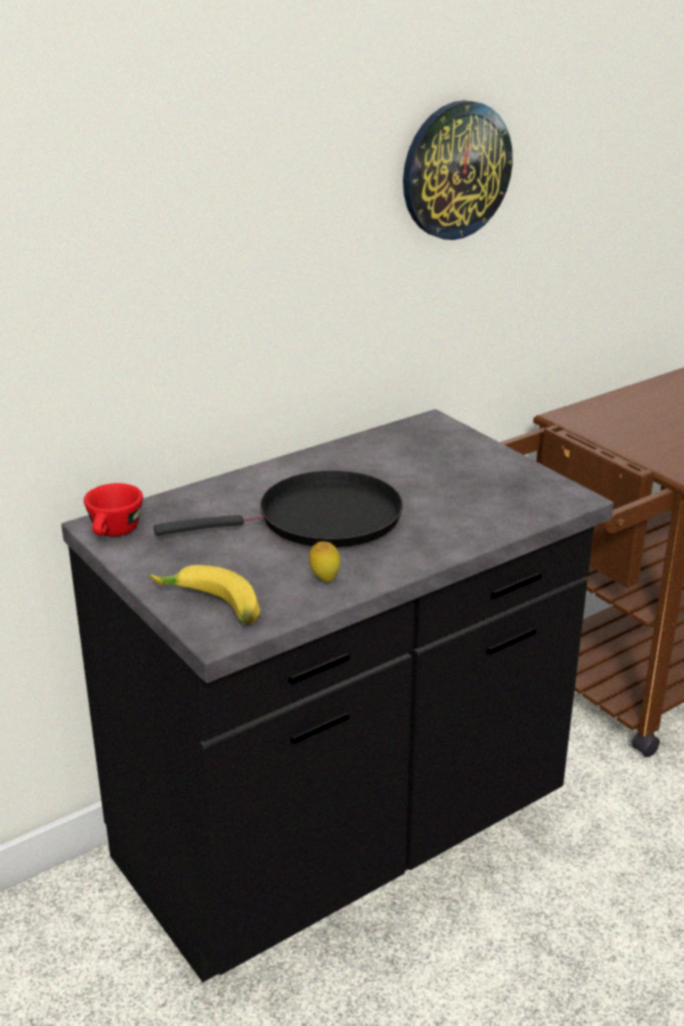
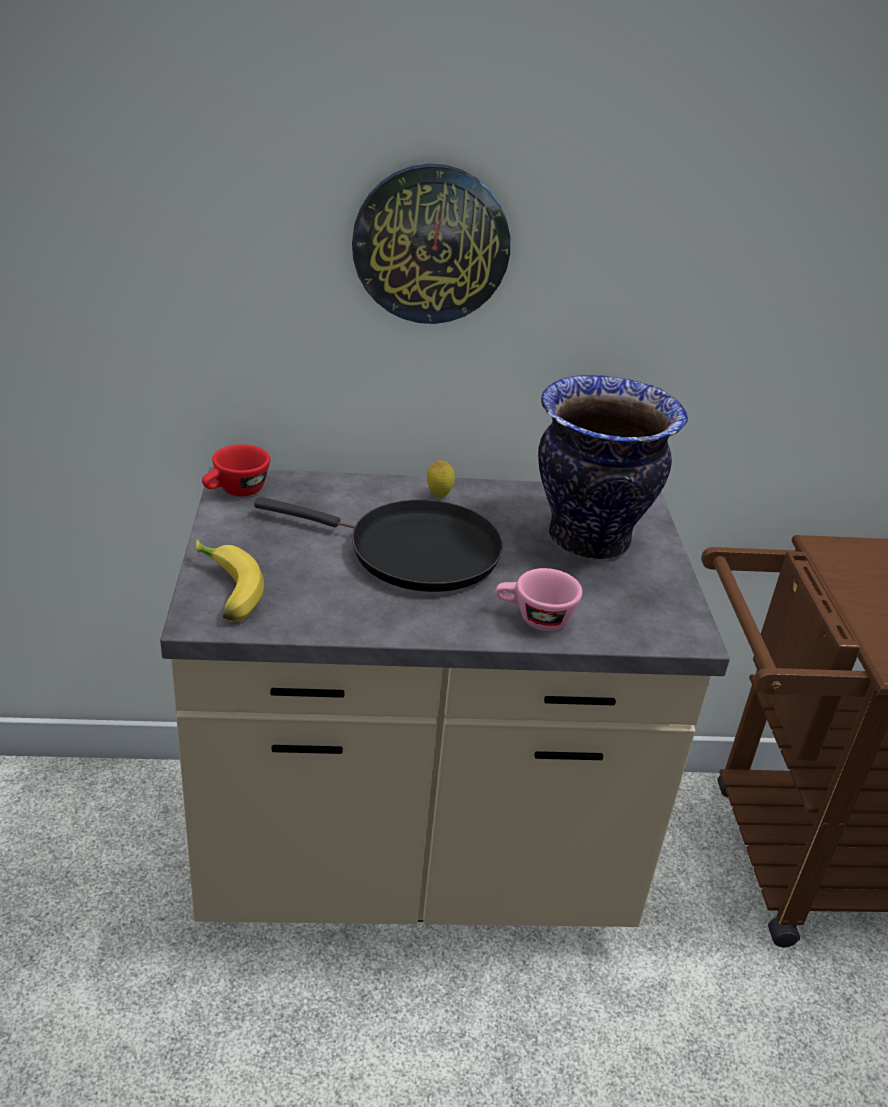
camera: 30 degrees right, 5 degrees up
black counter [61,409,614,982] -> beige counter [160,467,730,927]
lemon [309,541,340,582] -> lemon moved to [427,460,455,498]
wall clock [403,100,513,240] -> wall clock moved to [352,163,510,324]
none -> pink cup [496,568,582,631]
none -> vase [538,375,688,559]

